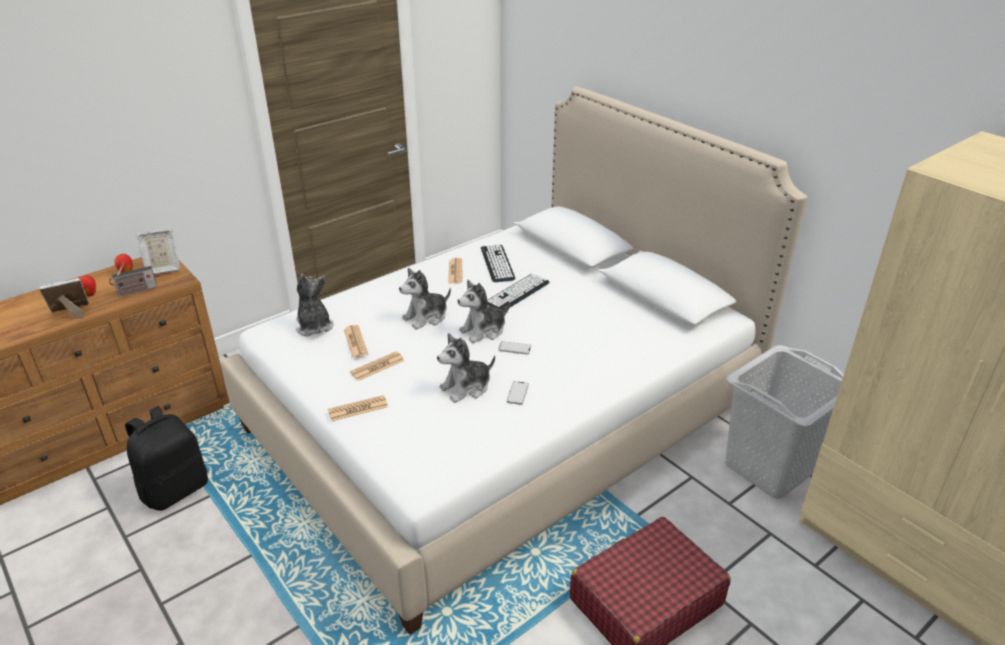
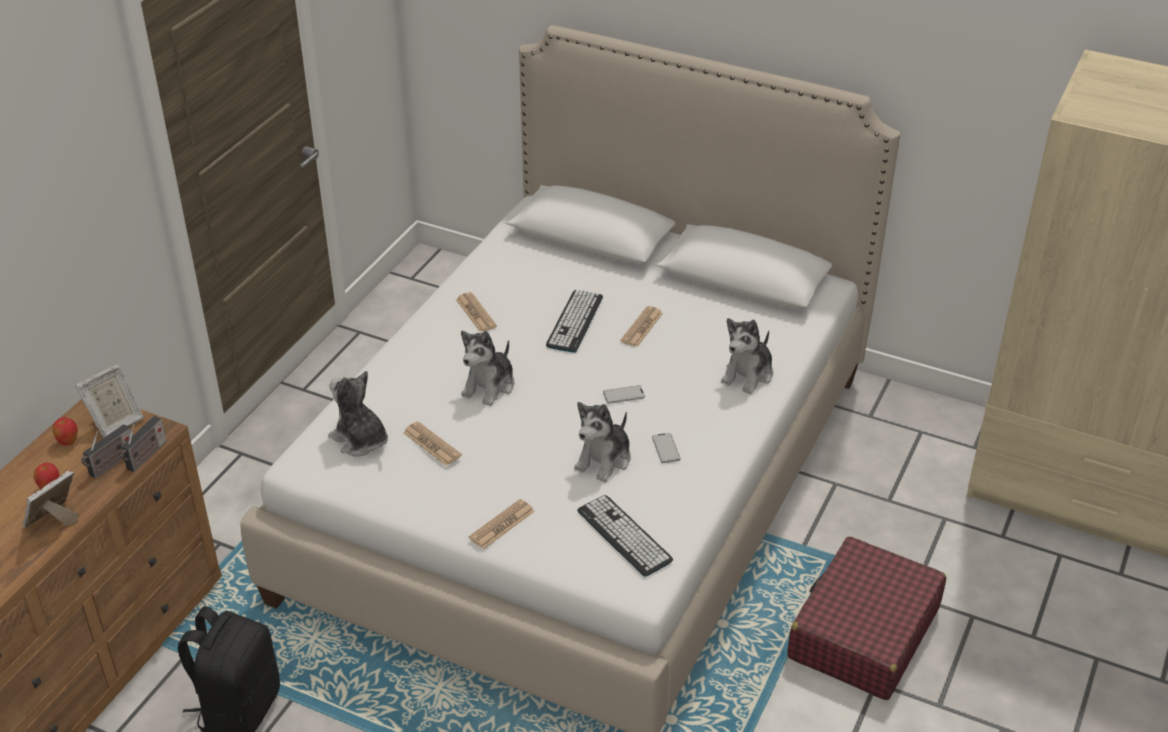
camera: 25 degrees left, 5 degrees up
newspaper [350,351,405,381] -> newspaper moved to [620,306,663,347]
plush toy [457,280,510,343] -> plush toy moved to [721,318,773,394]
keyboard [481,244,515,282] -> keyboard moved to [577,495,673,577]
grey laundry basket [725,345,844,499] -> none
none -> radio [120,416,167,472]

